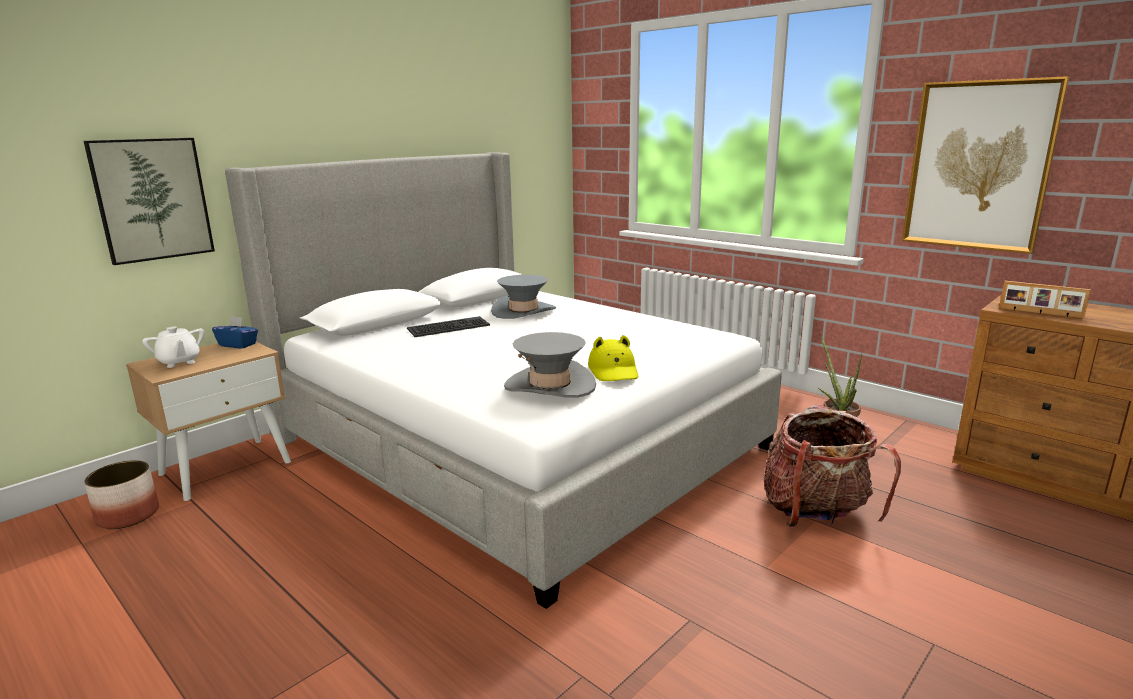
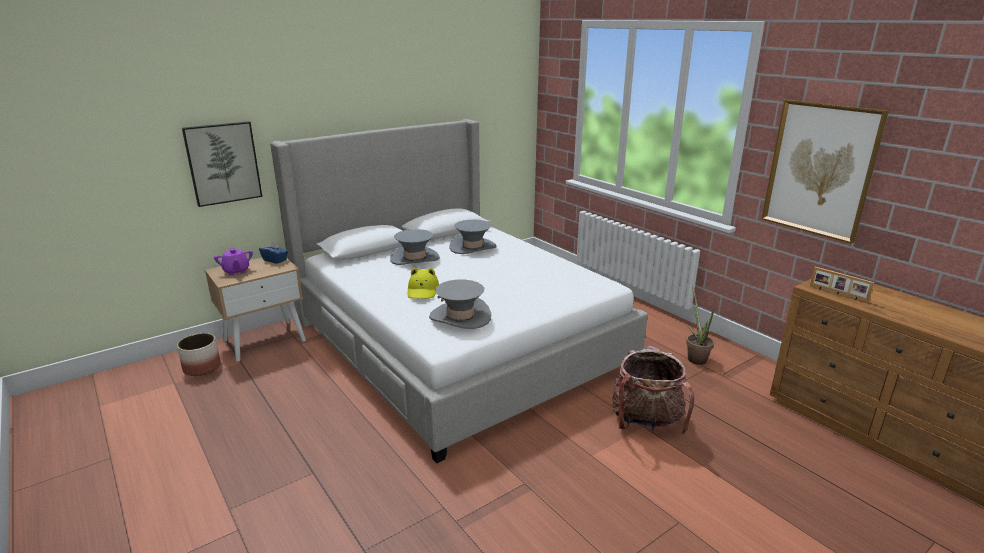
camera: 10 degrees right, 5 degrees up
white teapot [142,326,205,368] -> purple teapot [214,247,253,276]
keyboard [407,316,490,337] -> grey hat [390,229,440,265]
yellow hat [588,335,638,381] -> yellow hat moved to [407,268,439,299]

